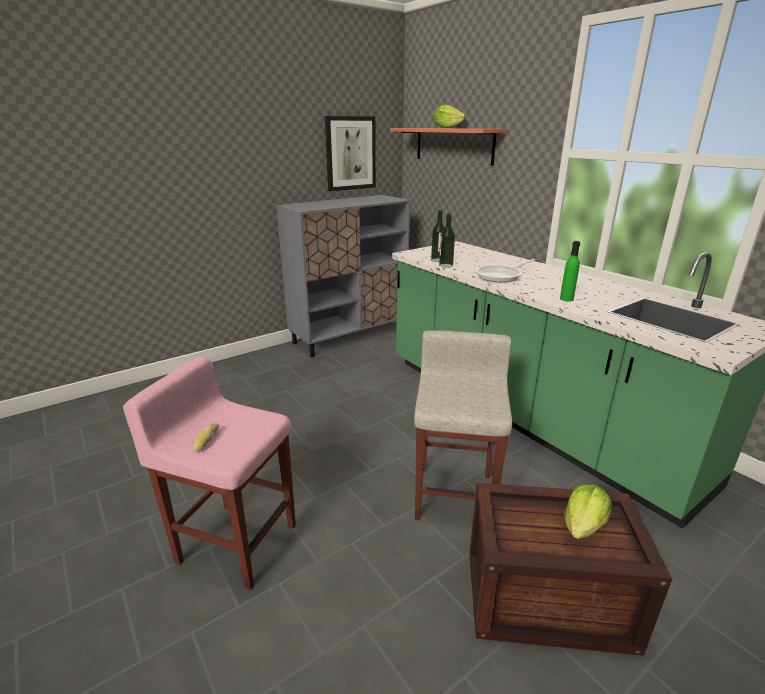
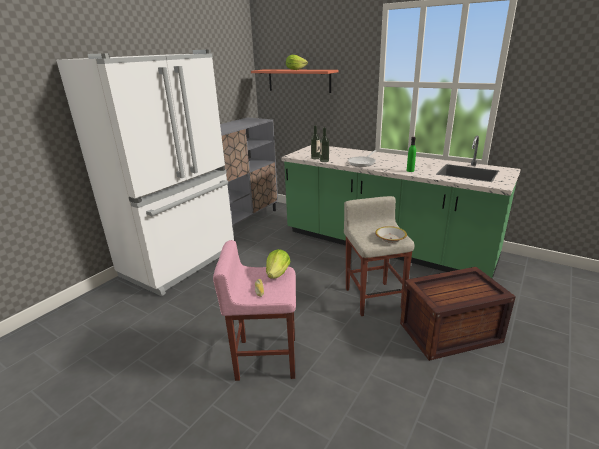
camera: 20 degrees left, 0 degrees up
picture [325,116,376,191] -> none
lettuce [564,484,612,539] -> lettuce moved to [266,249,291,279]
none -> white fridge [56,49,234,296]
none -> bowl [375,226,407,243]

